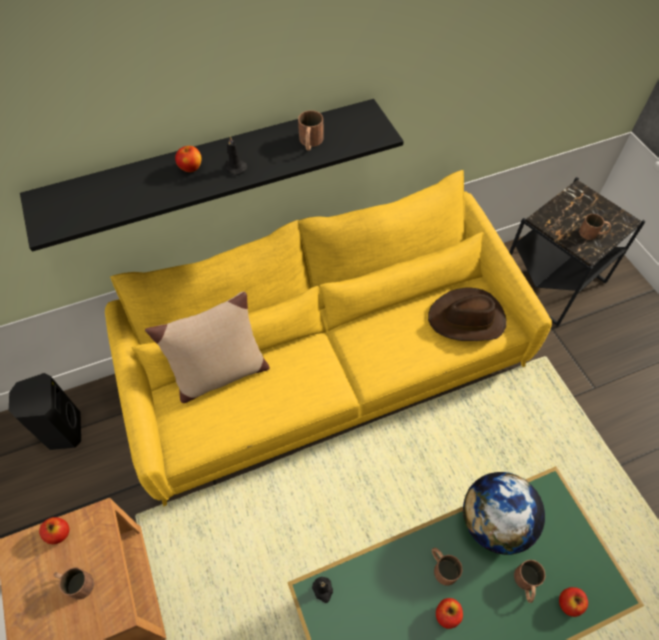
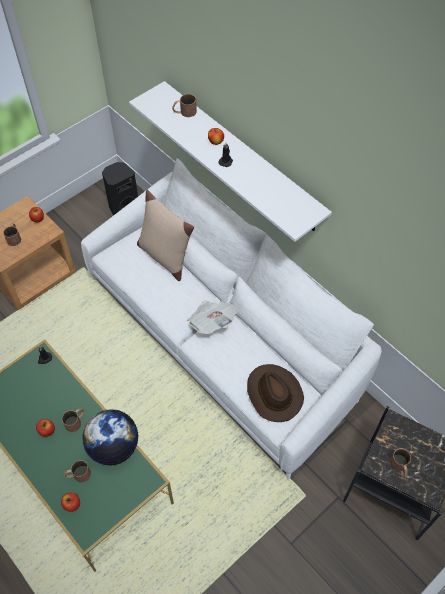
camera: 70 degrees right, 0 degrees up
black shelf [20,99,404,252] -> white shelf [129,81,332,242]
yellow sofa [105,170,552,507] -> white sofa [81,158,382,480]
brown mug [298,110,324,151] -> brown mug moved to [172,94,197,117]
none -> newspaper [187,300,239,334]

